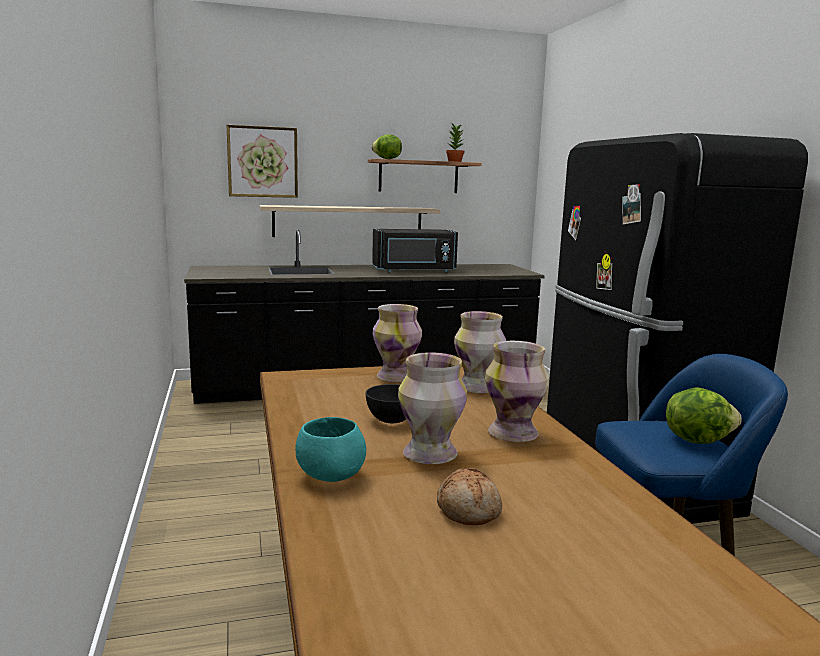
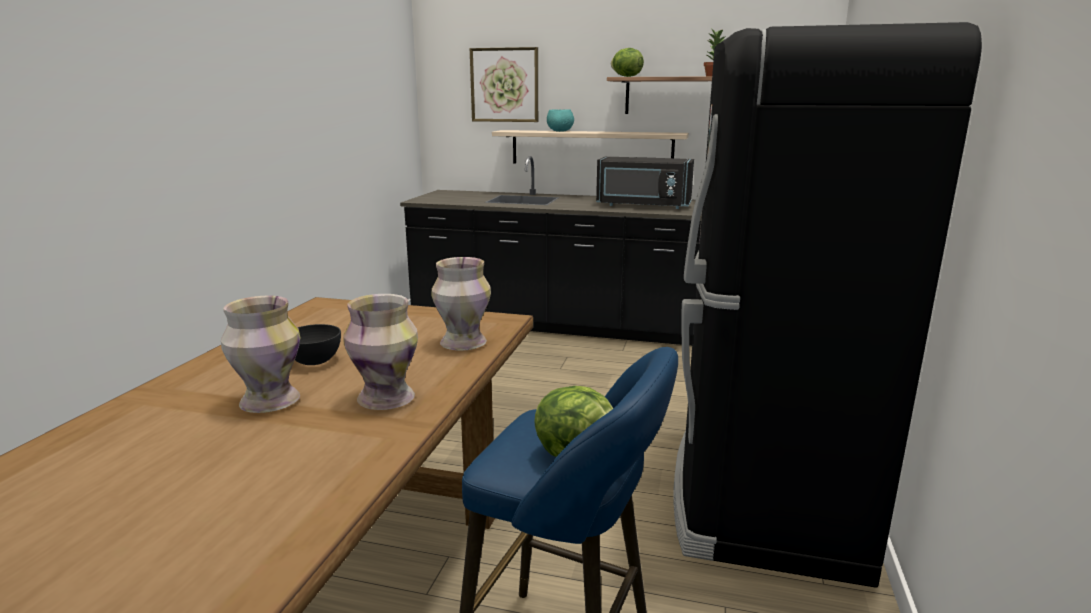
camera: 30 degrees right, 5 degrees up
turquoise bowl [295,417,366,482] -> turquoise bowl moved to [547,110,574,132]
vase [373,304,422,382] -> none
bread [437,468,502,525] -> none

